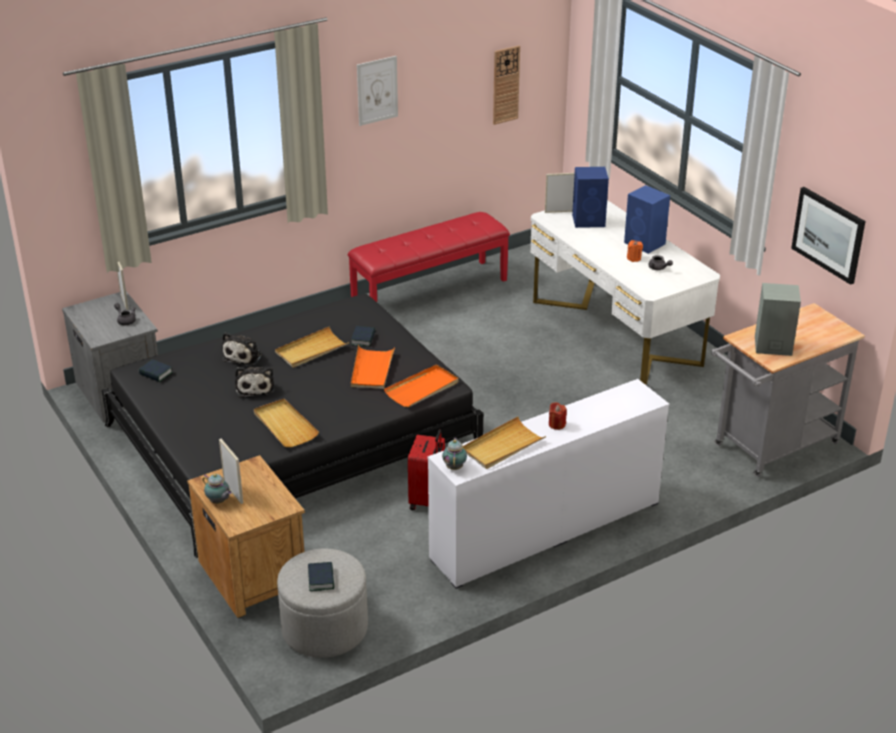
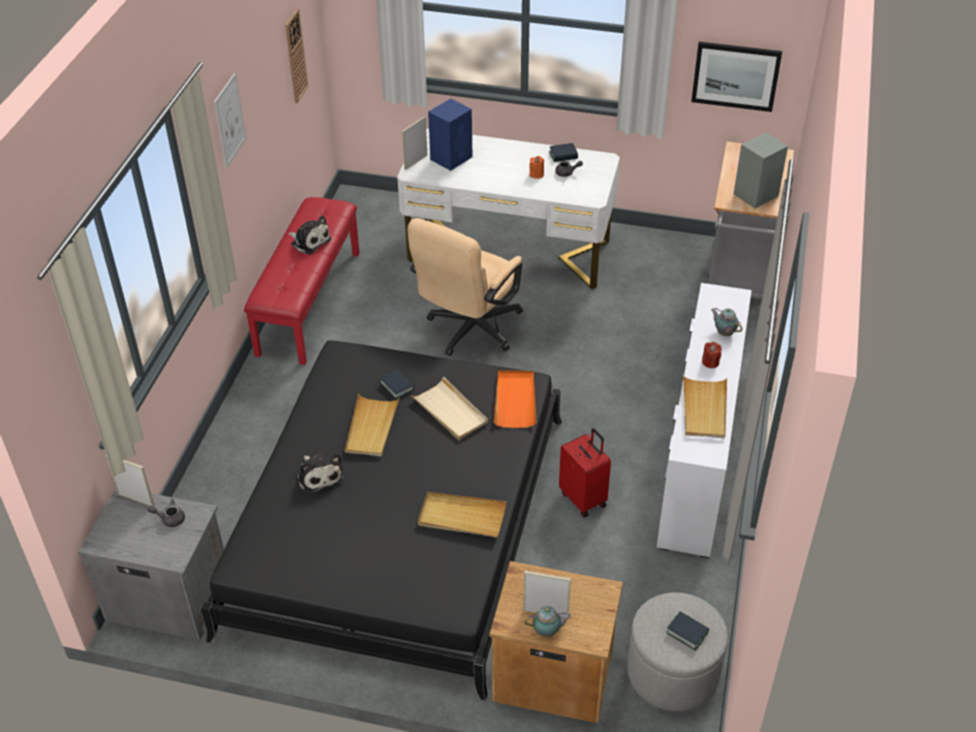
camera: 45 degrees left, 10 degrees up
book [139,359,173,382] -> book moved to [549,143,578,162]
plush toy [235,367,274,398] -> plush toy moved to [288,215,332,254]
orange tray [351,345,395,389] -> beige tray [411,377,488,440]
teapot [442,438,467,470] -> teapot moved to [711,308,742,336]
blue speaker [624,185,670,254] -> none
none -> beige office chair [408,218,523,356]

